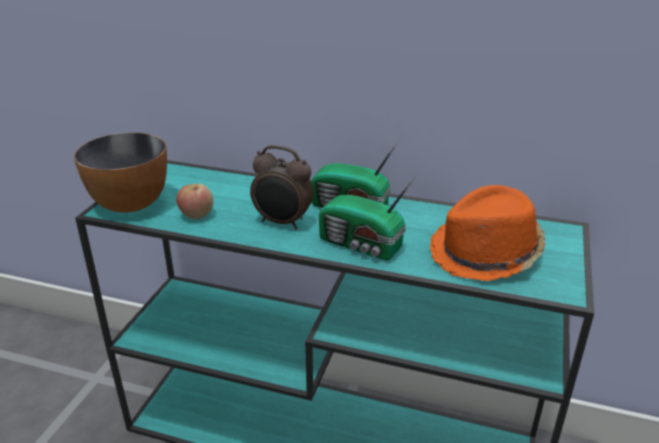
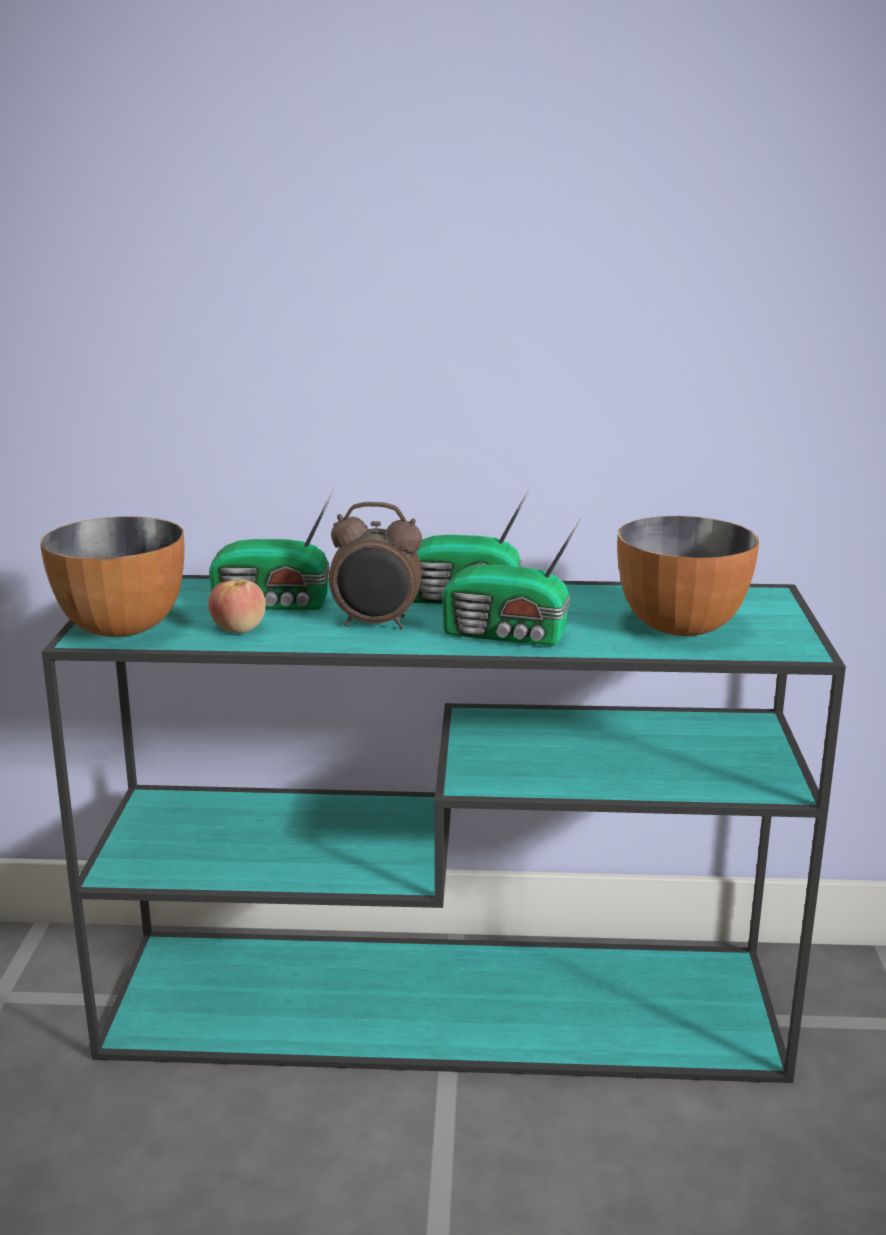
camera: 15 degrees left, 10 degrees down
orange hat [430,185,545,281] -> bowl [617,516,759,636]
none -> radio [209,490,334,610]

